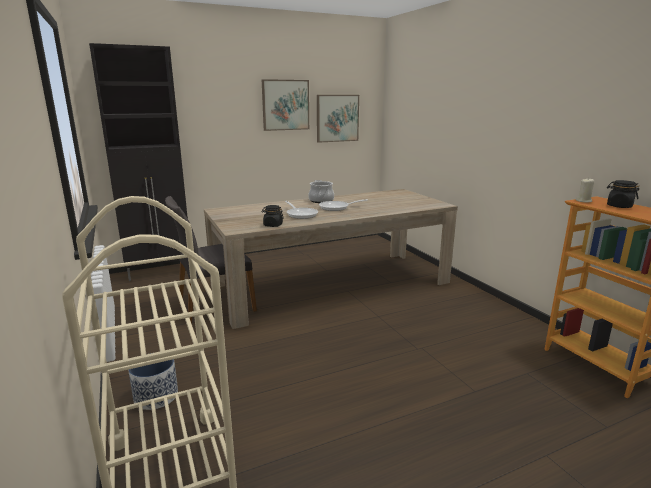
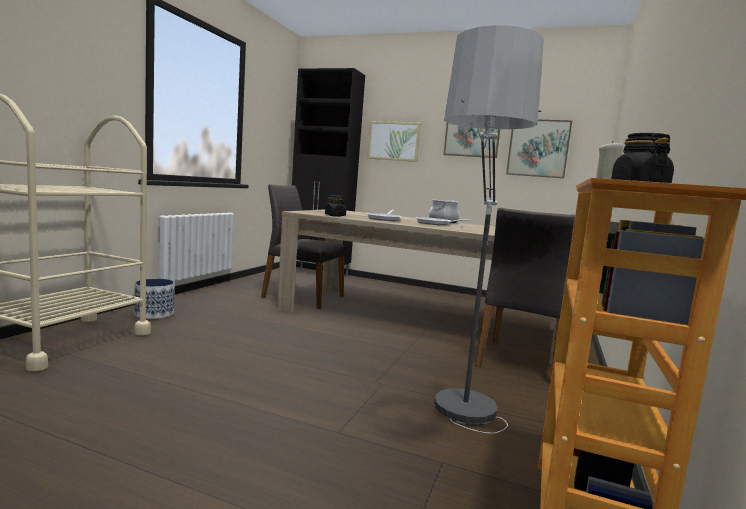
camera: 45 degrees right, 10 degrees down
none -> picture [367,121,421,162]
none -> floor lamp [434,25,544,434]
none -> grey chair [475,208,575,375]

